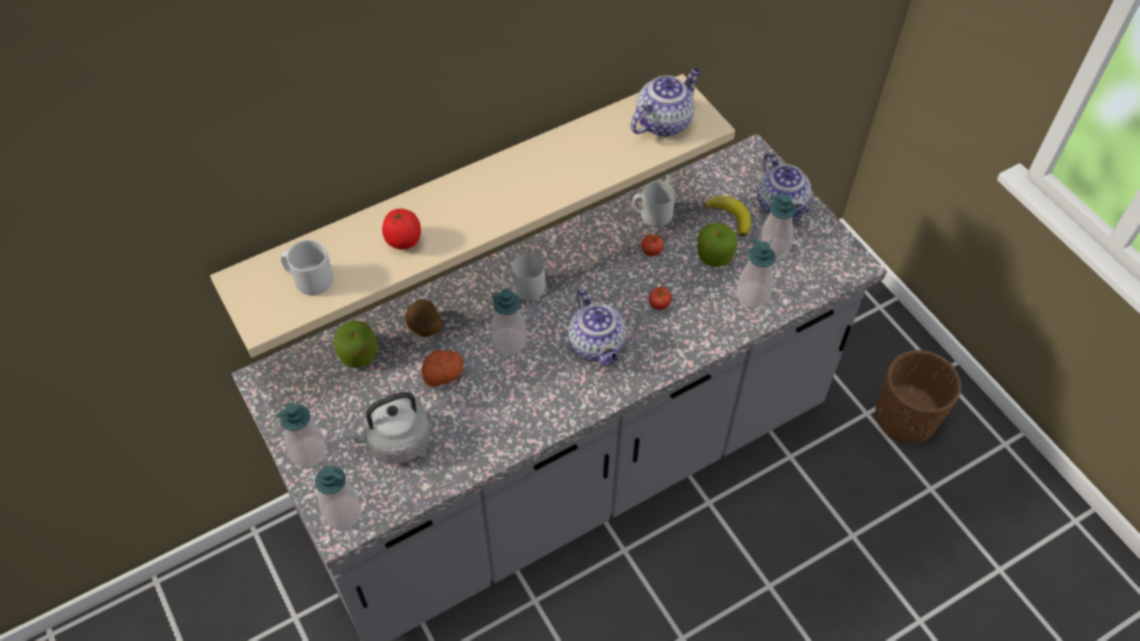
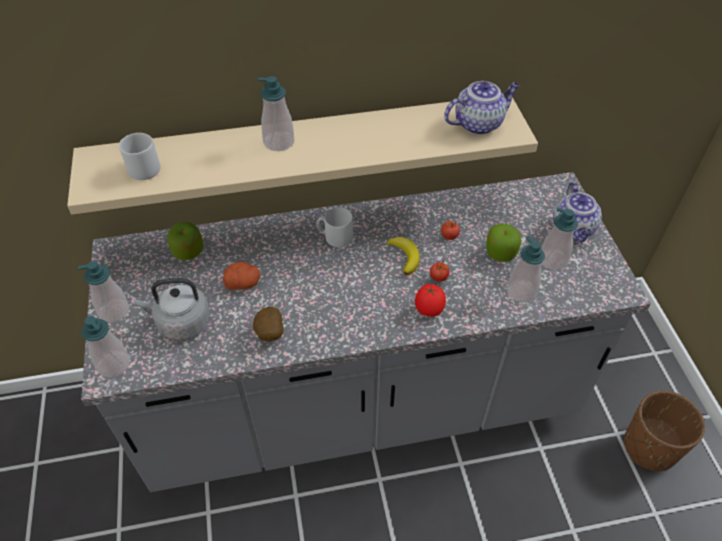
camera: 20 degrees right, 5 degrees down
tomato [382,209,421,249] -> tomato moved to [415,284,446,317]
potato [405,299,443,337] -> potato moved to [253,307,283,341]
soap dispenser [491,289,527,355] -> soap dispenser moved to [258,76,294,151]
teapot [568,289,626,366] -> none
grey mug [632,181,675,227] -> none
banana [704,196,751,236] -> banana moved to [386,237,420,275]

